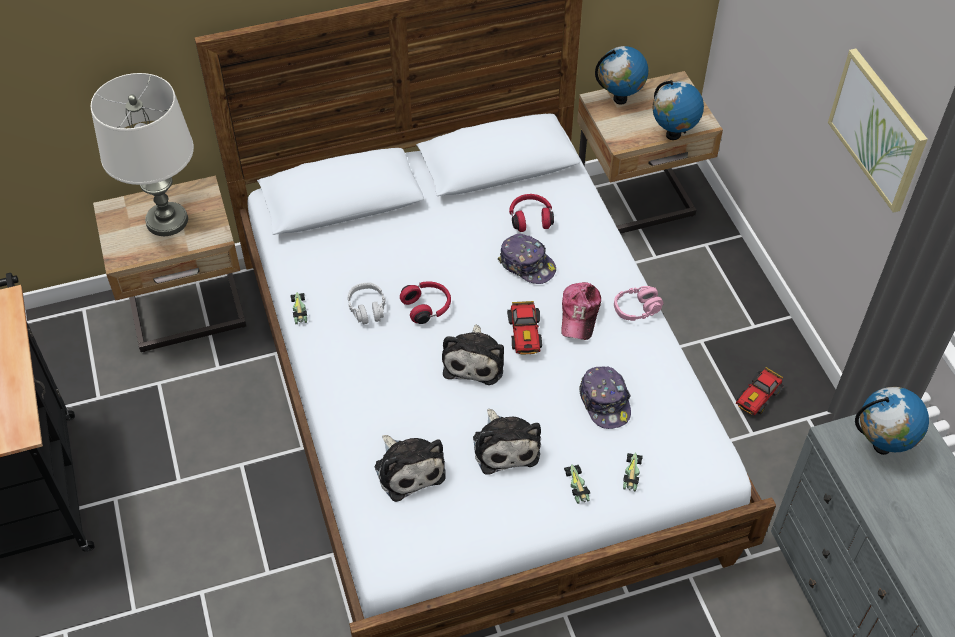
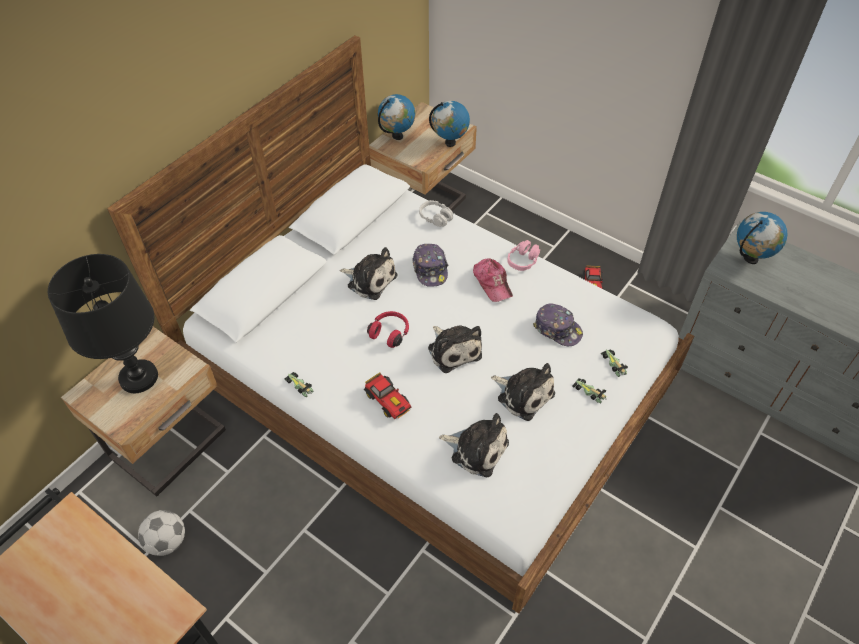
camera: 35 degrees left, 0 degrees up
white table lamp [90,73,194,236] -> black table lamp [48,254,158,393]
grey headphones [348,282,385,325] -> grey headphones moved to [419,200,453,227]
cap [498,234,556,284] -> cap turned 75 degrees clockwise [412,244,448,287]
toy car [507,301,542,355] -> toy car moved to [364,372,412,419]
red headphones [509,194,554,232] -> none
picture [828,48,928,213] -> none
none -> football [138,510,185,556]
none -> plush toy [340,247,397,300]

